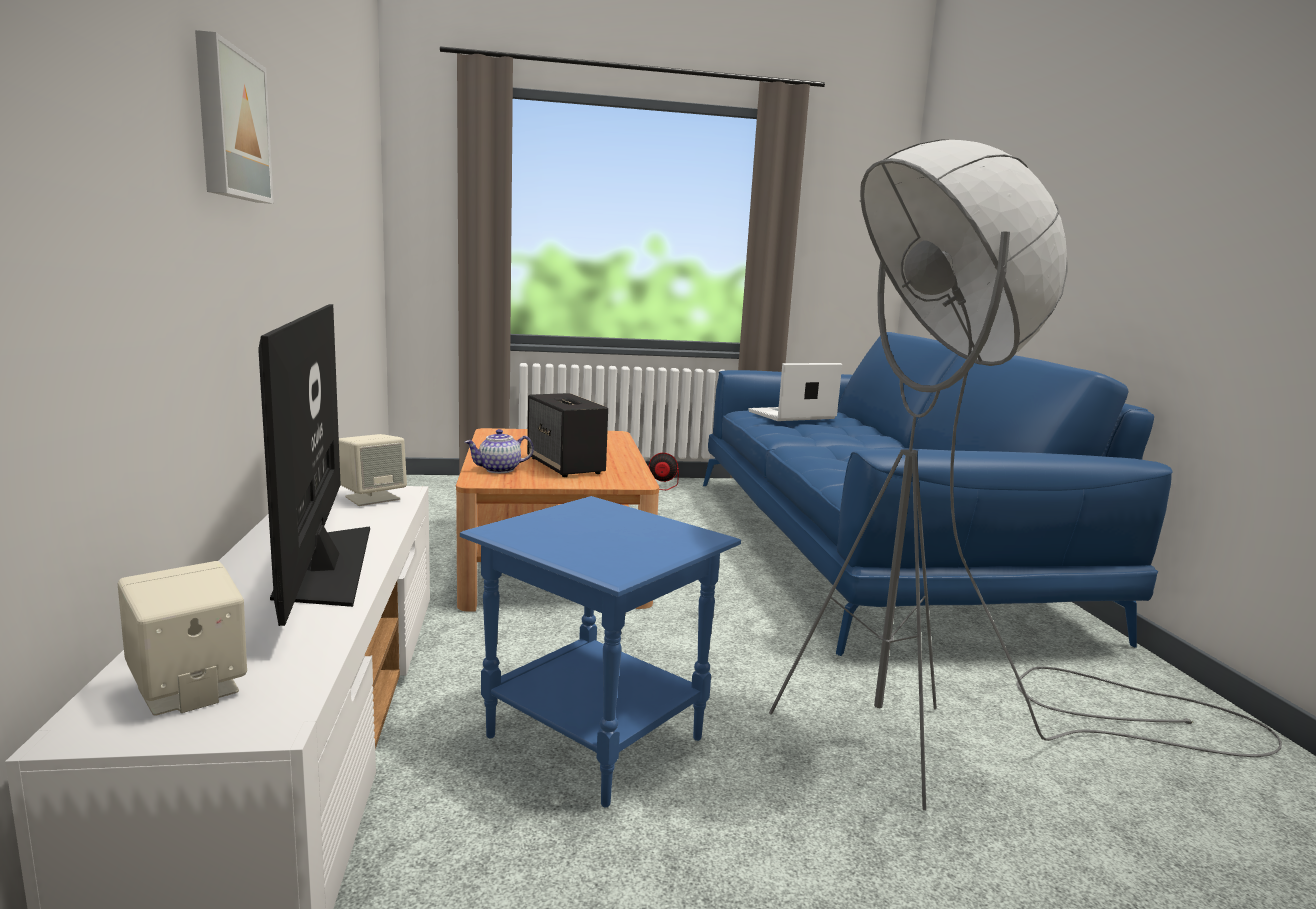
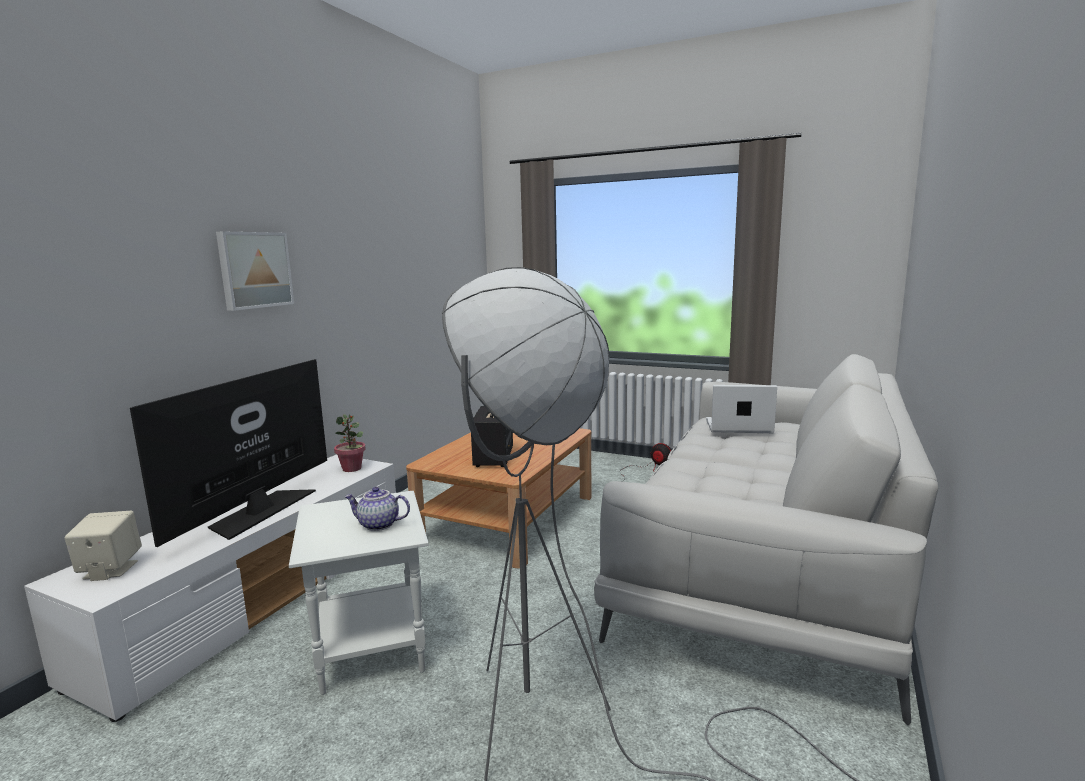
camera: 35 degrees right, 0 degrees up
beige speaker [339,434,407,506] -> potted plant [334,414,366,472]
blue side table [460,496,741,807] -> white side table [289,491,429,695]
teapot [465,429,534,473] -> teapot moved to [344,487,410,531]
blue sofa [703,332,1173,656] -> white sofa [594,354,938,725]

